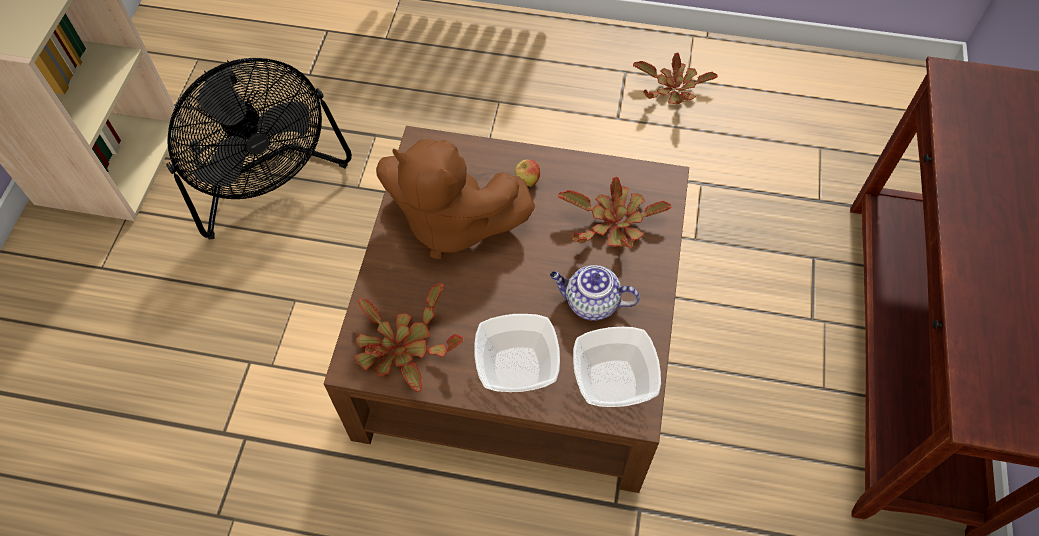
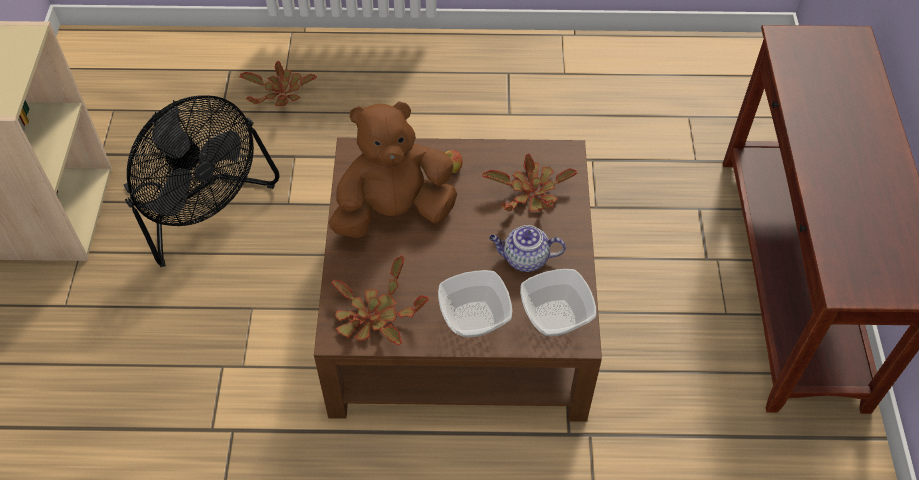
camera: 10 degrees left, 5 degrees down
brown plush toy [376,139,535,259] -> brown plush toy turned 150 degrees clockwise [329,101,457,238]
potted plant [633,53,718,104] -> potted plant moved to [239,61,317,106]

